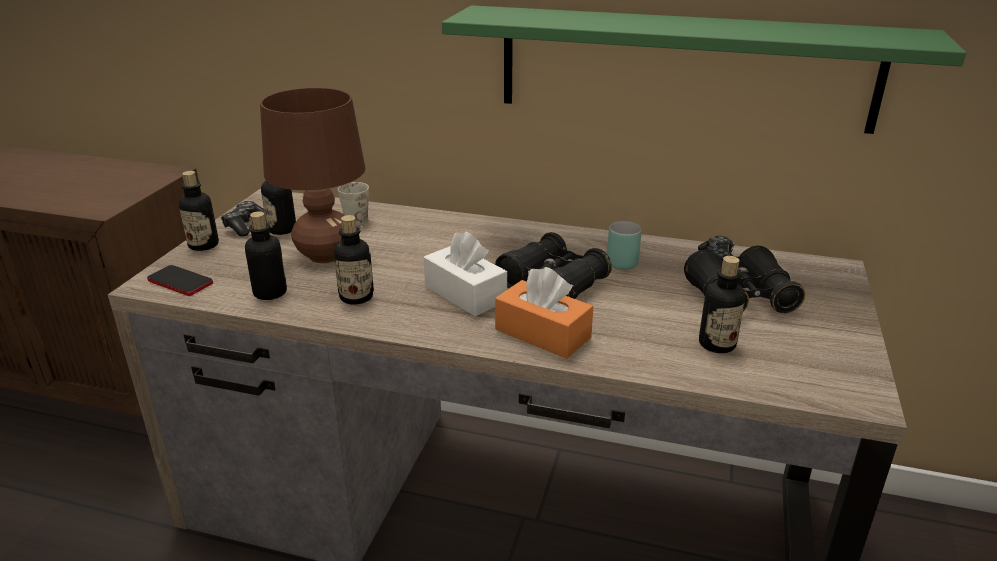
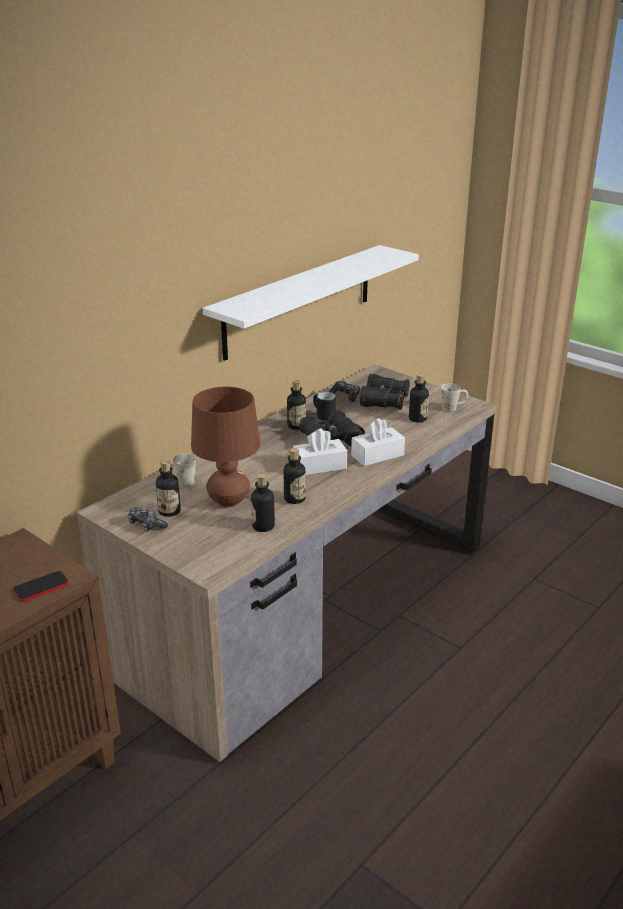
camera: 65 degrees left, 0 degrees up
phone [147,265,213,296] -> phone moved to [13,571,69,602]
bottle [178,171,219,251] -> bottle moved to [287,380,306,430]
green shelf [442,5,966,134] -> white shelf [203,245,419,361]
orange tissue box [495,267,593,359] -> white tissue box [351,418,405,466]
turquoise mug [607,221,642,270] -> black mug [313,392,336,420]
none -> white mug [441,383,468,412]

